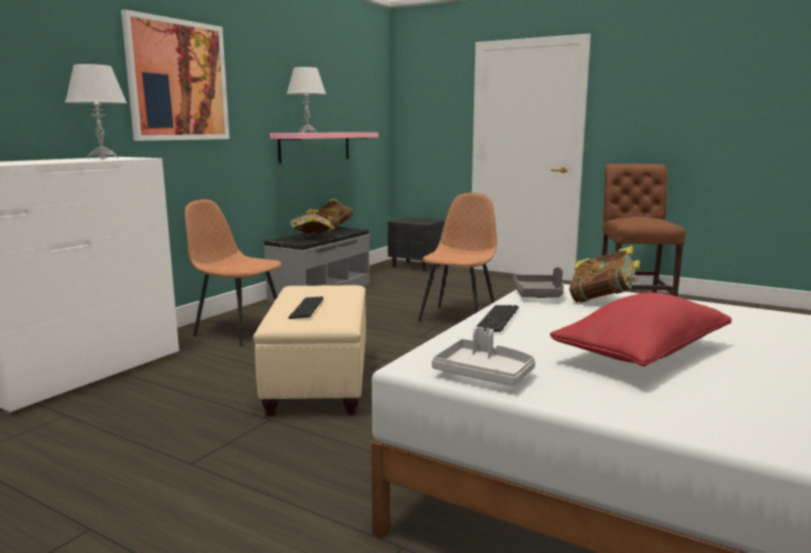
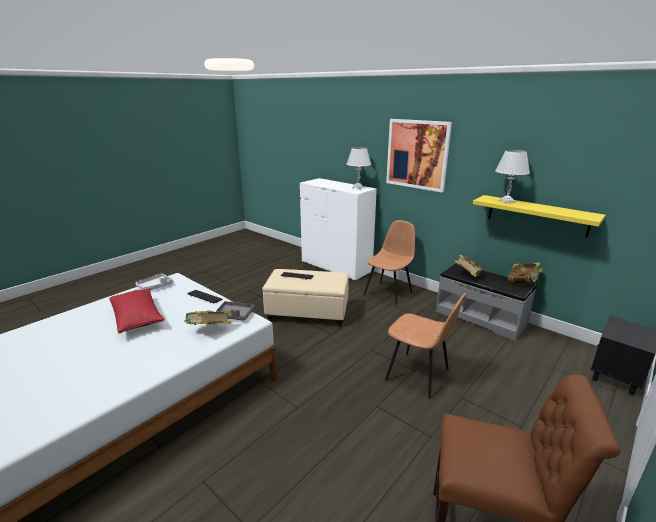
camera: 100 degrees right, 10 degrees up
pink shelf [270,132,378,164] -> yellow shelf [473,195,606,238]

